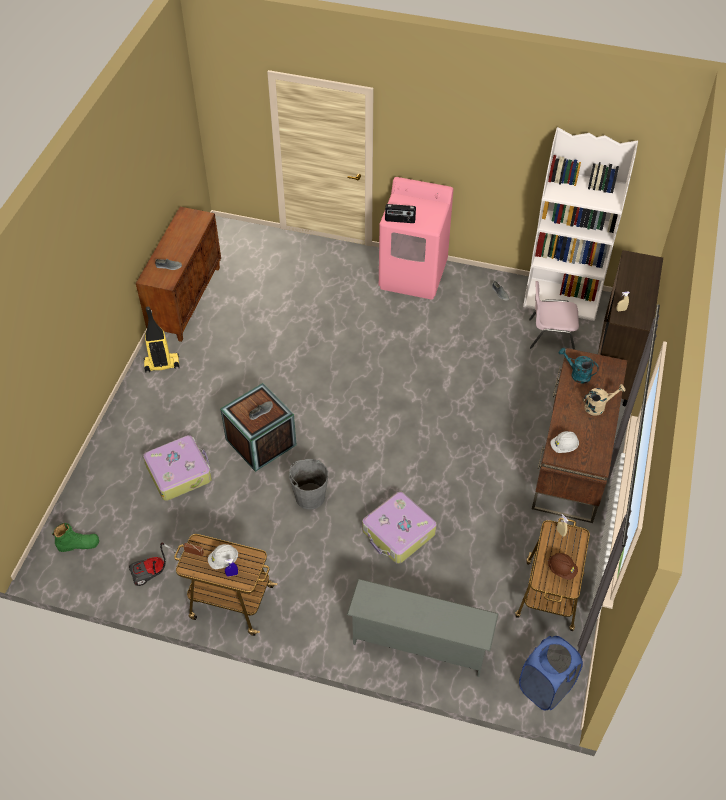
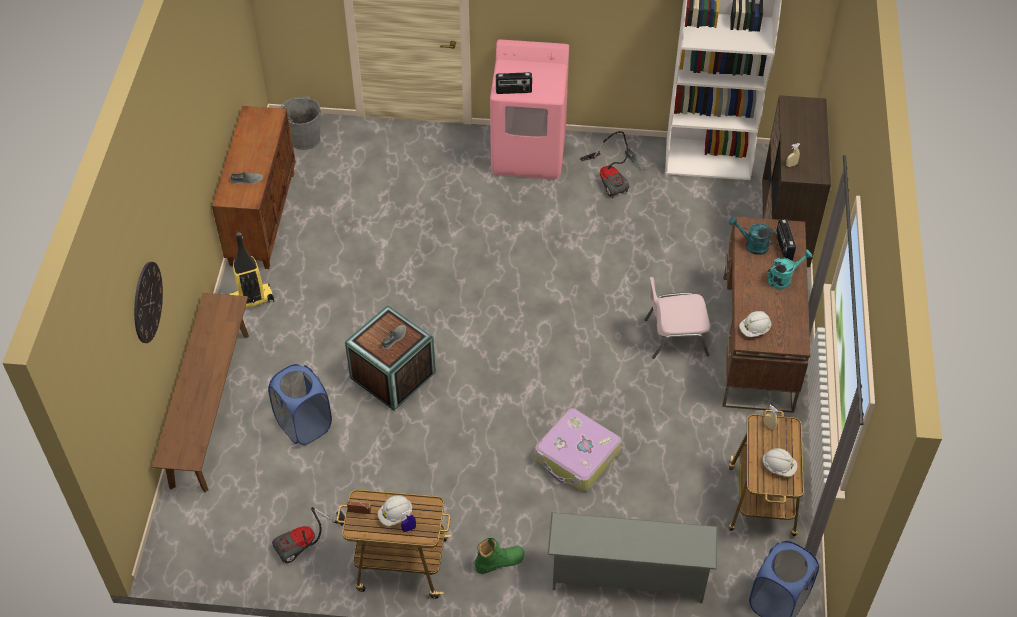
camera: 10 degrees left, 0 degrees up
green boot [52,523,99,552] -> green boot moved to [475,538,524,574]
suitcase [143,435,212,501] -> blue laundry basket [268,364,332,445]
grey bucket [289,459,328,510] -> grey bucket moved to [281,97,321,150]
pink chair [529,281,579,350] -> pink chair moved to [645,277,710,359]
brown hard hat [548,553,578,580] -> white hard hat [762,448,797,477]
beige watering can [583,384,626,416] -> turquoise watering can [767,250,812,289]
none -> wall clock [134,262,163,343]
none -> brown bench [152,293,249,492]
none -> vacuum cleaner [580,131,630,198]
none -> radio [776,219,796,261]

